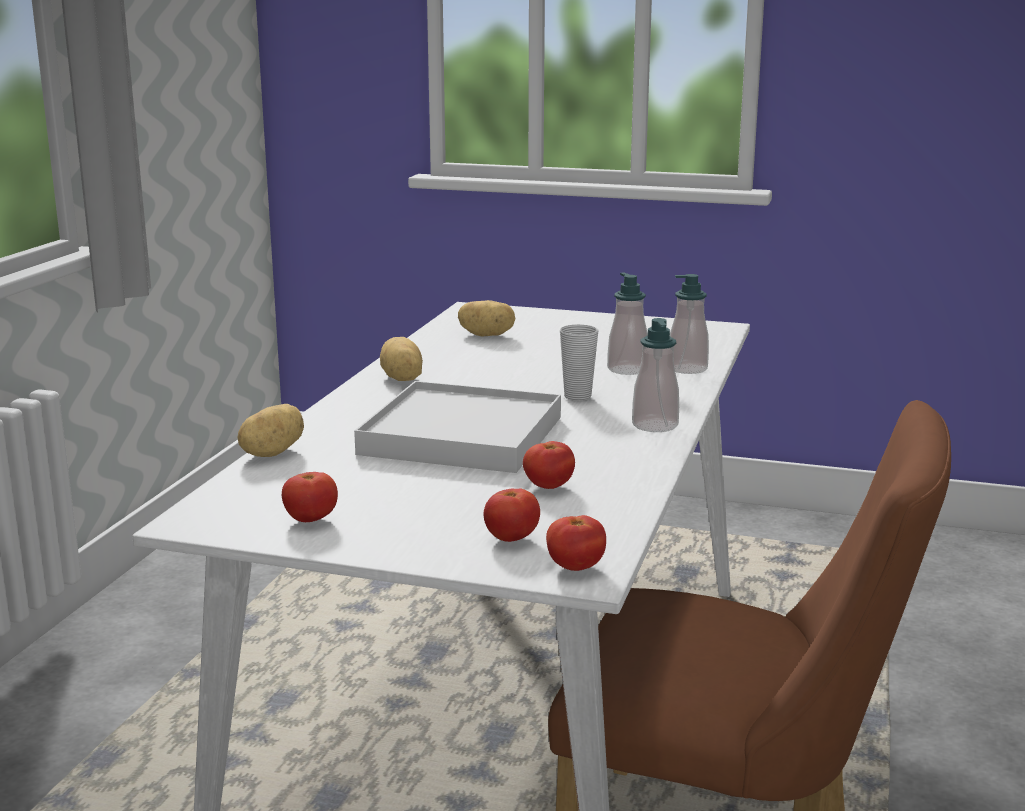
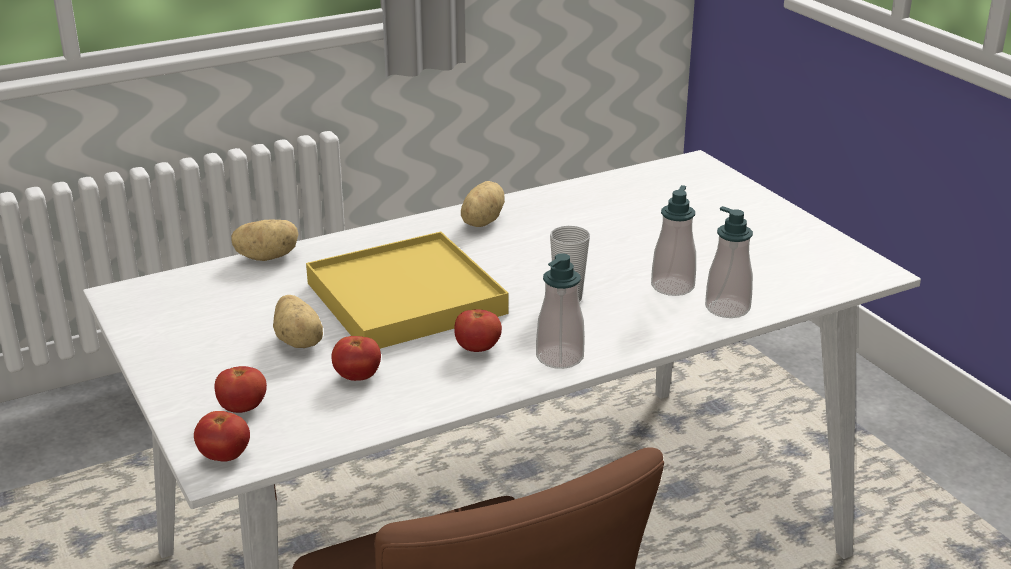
camera: 45 degrees right, 10 degrees up
tomato [282,472,338,522] -> tomato moved to [454,309,502,352]
white tray [354,381,561,473] -> yellow tray [306,232,509,349]
potato [458,300,515,337] -> potato moved to [273,295,323,348]

